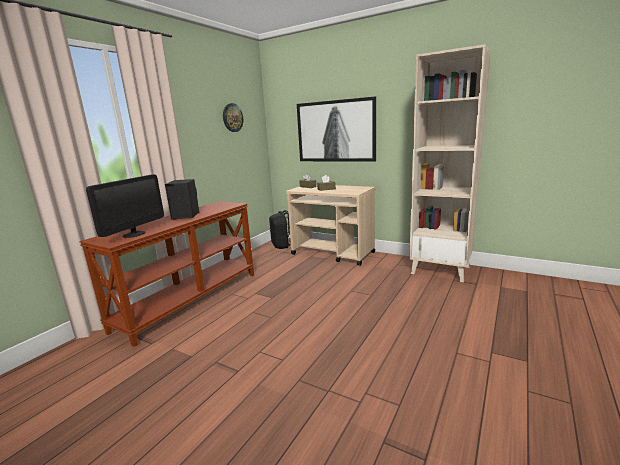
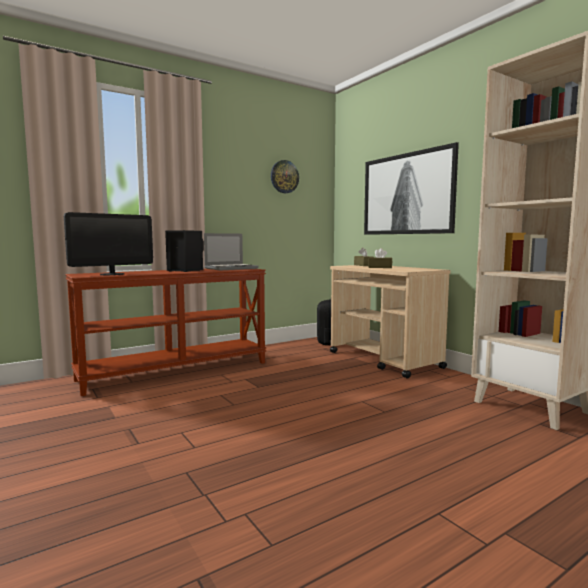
camera: 25 degrees right, 10 degrees down
none -> laptop [204,233,258,270]

